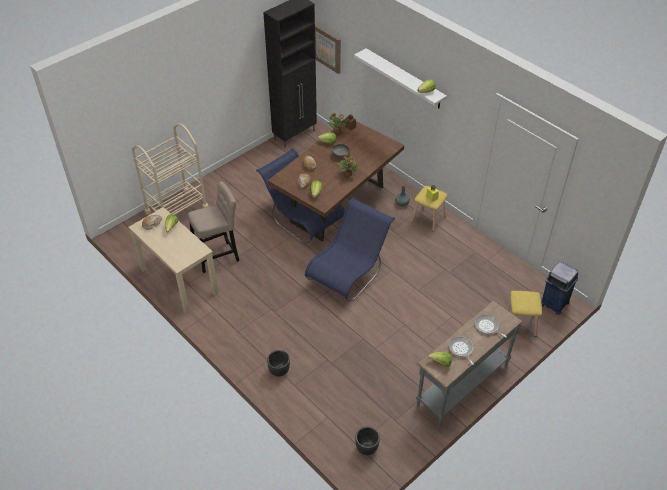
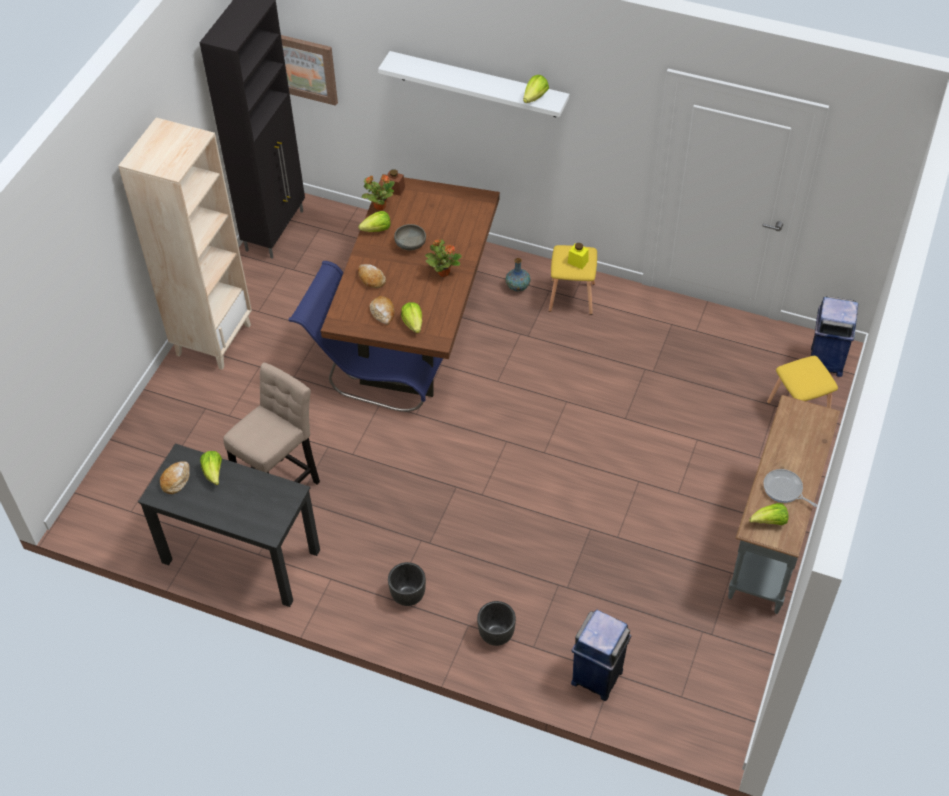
camera: 25 degrees left, 5 degrees up
beige desk [128,207,218,314] -> black desk [138,443,320,607]
beige cart [132,123,209,215] -> none
blue chair [305,198,395,302] -> none
black planter [355,427,380,455] -> black planter moved to [388,562,426,606]
frying pan [475,314,507,338] -> none
none -> beige bookcase [118,117,252,370]
none -> blue trash can [571,610,631,701]

